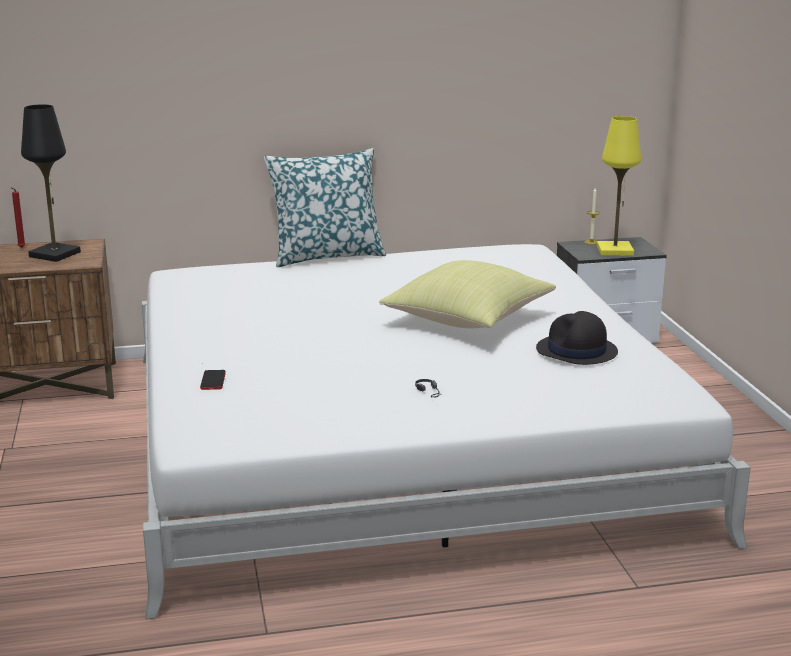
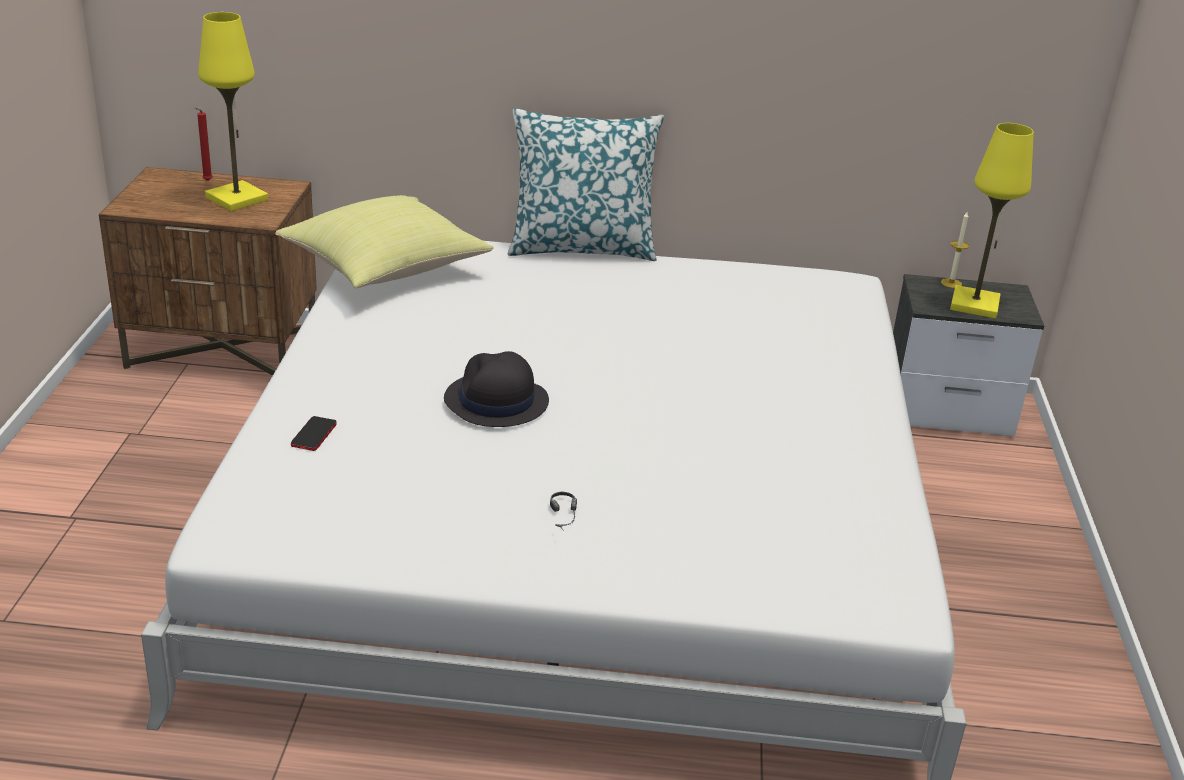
camera: 15 degrees right, 10 degrees up
black table lamp [21,104,81,262] -> yellow table lamp [198,12,268,211]
yellow pillow [379,260,556,328] -> yellow pillow moved to [275,195,493,288]
black hat [536,311,618,365] -> black hat moved to [444,351,549,427]

